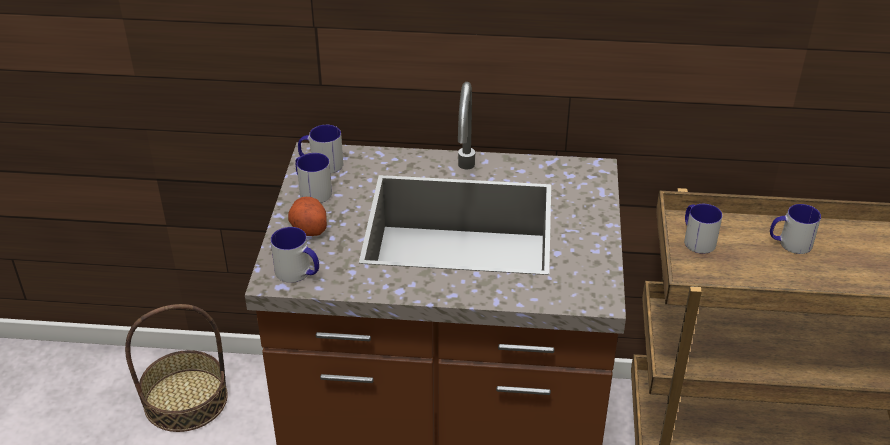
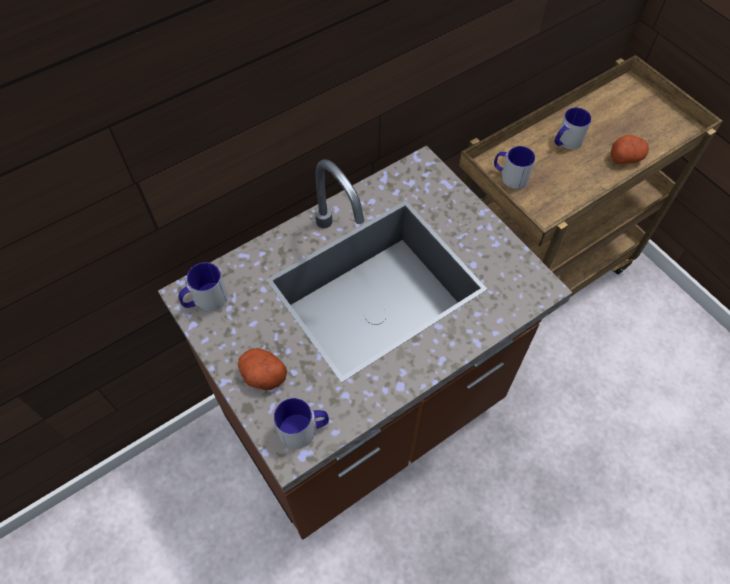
camera: 40 degrees left, 20 degrees up
basket [125,304,228,432] -> none
mug [295,153,332,203] -> none
none -> potato [611,135,648,164]

